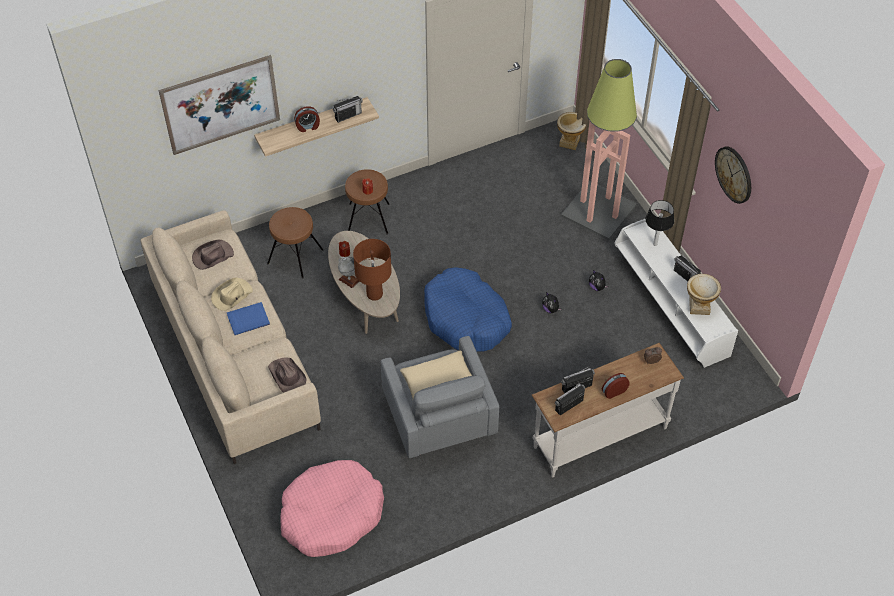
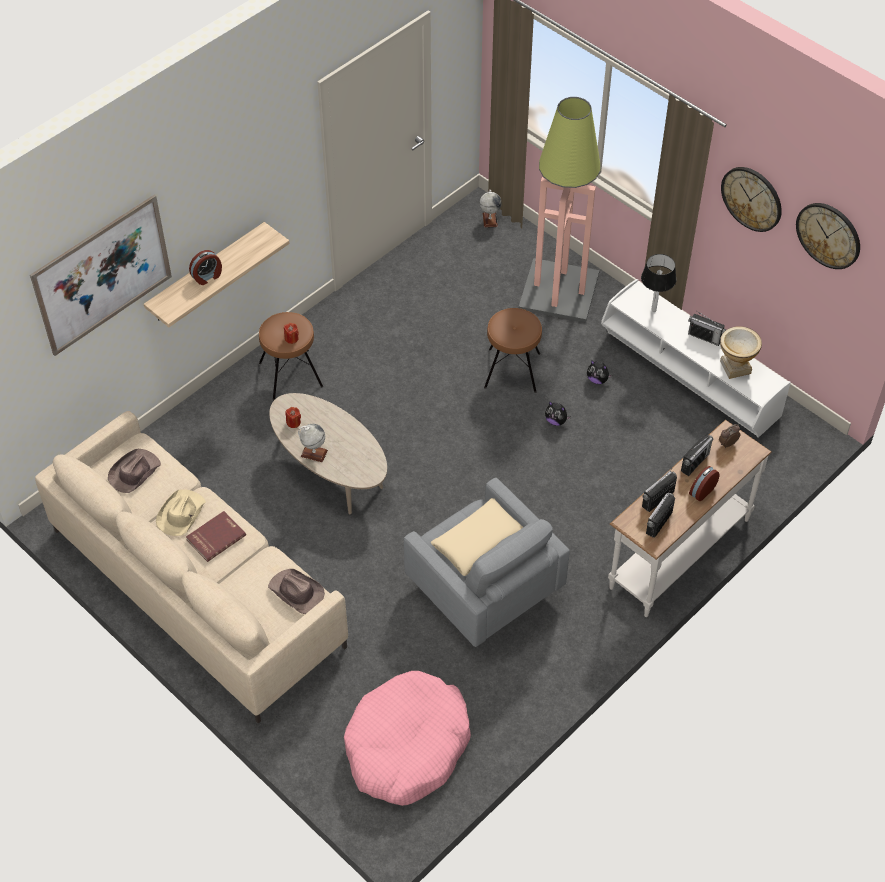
camera: 20 degrees left, 0 degrees up
blue book [227,302,270,335] -> red book [186,511,246,562]
brown stool [267,207,323,279] -> brown stool moved to [484,308,542,393]
radio [333,96,363,123] -> radio moved to [681,434,713,476]
brown table lamp [353,239,392,301] -> none
blue dog bed [424,267,512,351] -> none
vase [557,112,586,150] -> globe [480,190,502,228]
none -> wall clock [796,203,860,269]

